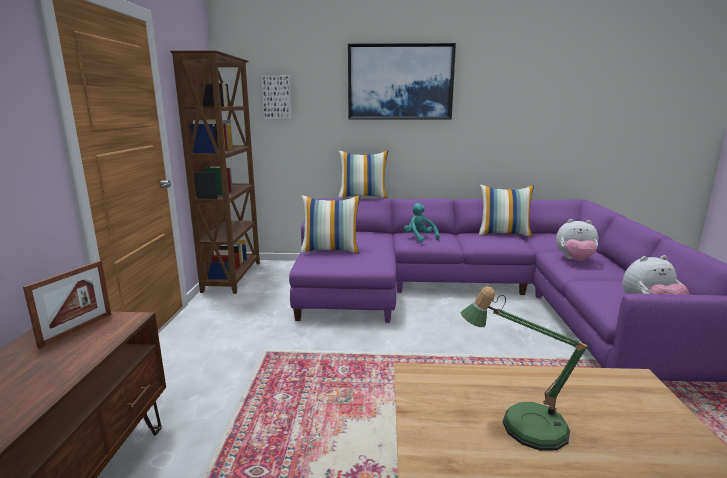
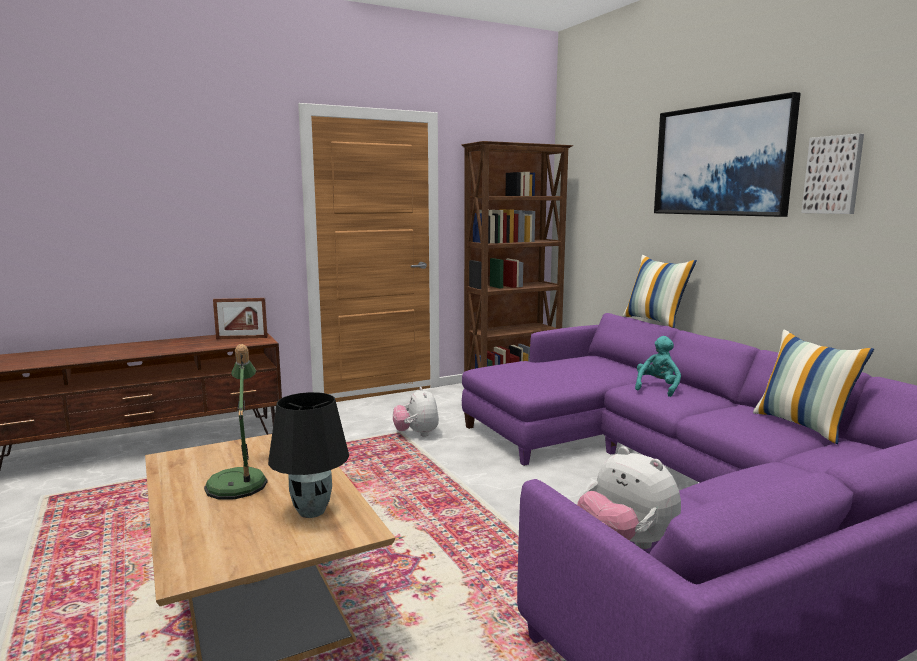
camera: 60 degrees right, 5 degrees down
picture [261,75,292,119] -> picture moved to [801,133,864,214]
pillow [301,195,360,253] -> none
plush toy [556,219,598,261] -> plush toy moved to [393,387,439,437]
none -> black table lamp [268,392,349,518]

